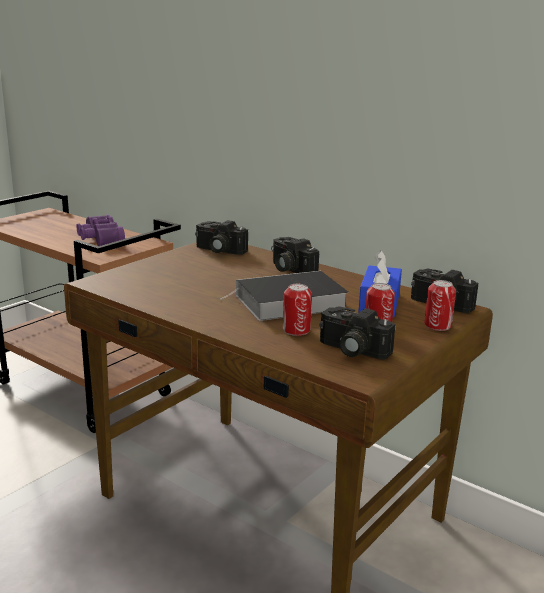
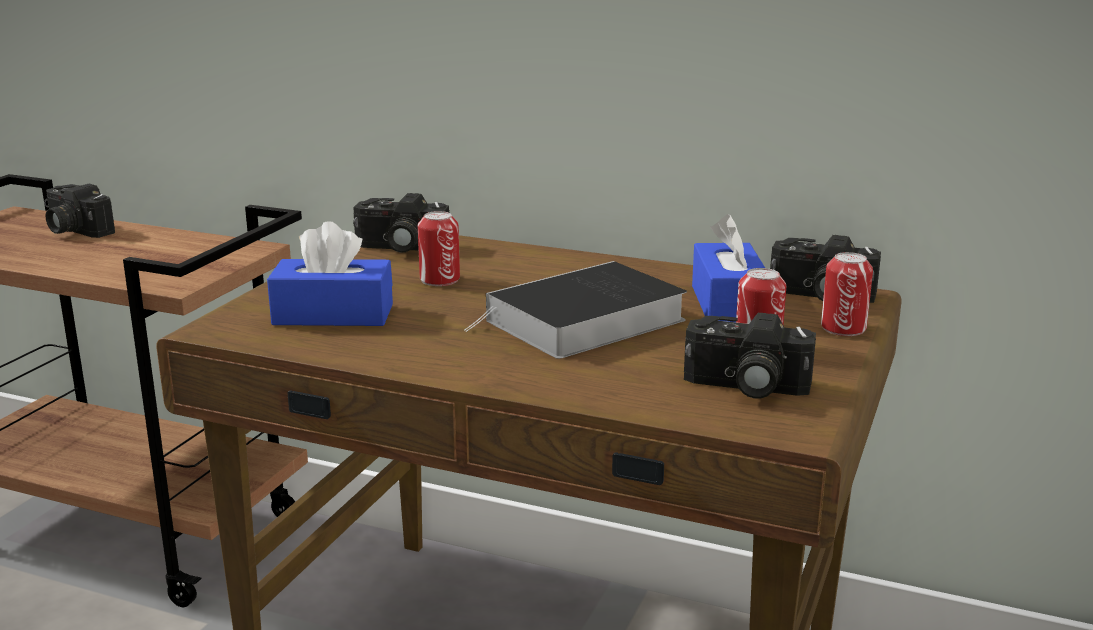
camera: 15 degrees left, 0 degrees up
purple binoculars [77,215,125,246] -> none
camera [271,237,319,273] -> camera moved to [44,184,115,238]
can [283,284,312,336] -> can moved to [418,211,460,286]
none -> blue tissue box [267,221,393,326]

